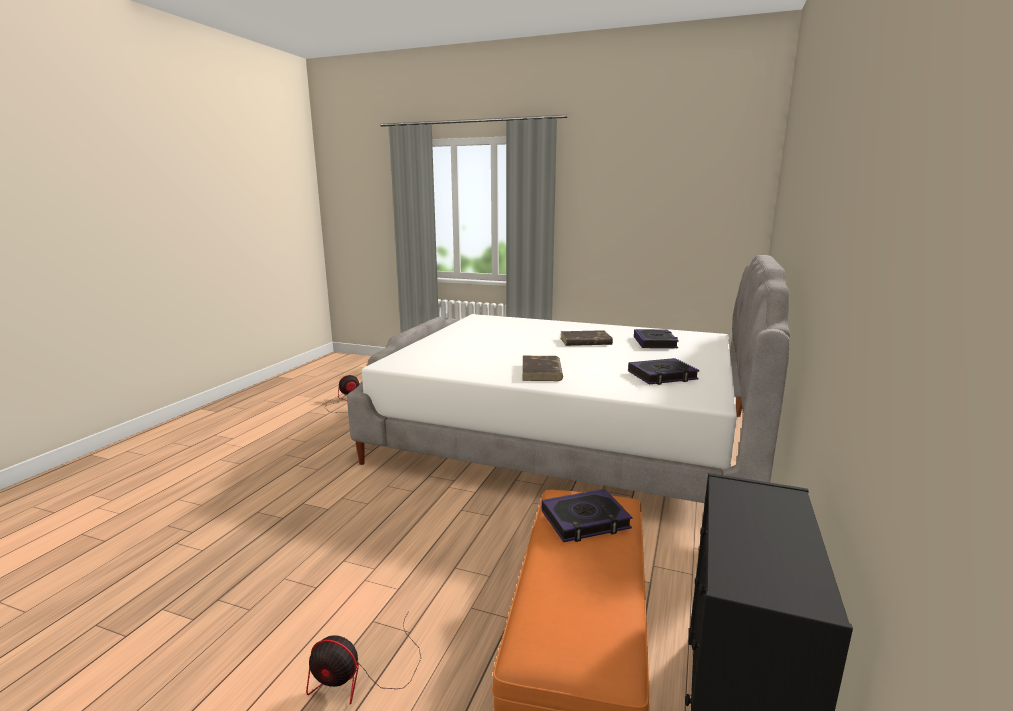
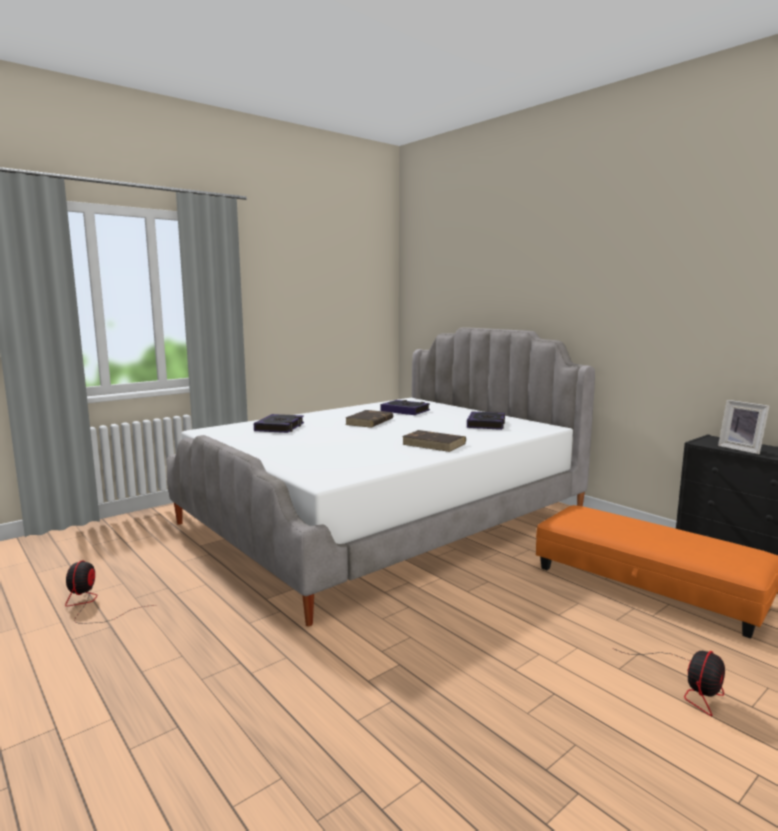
camera: 60 degrees left, 5 degrees down
book [542,489,632,542] -> book moved to [254,414,304,433]
none -> picture frame [718,400,769,454]

